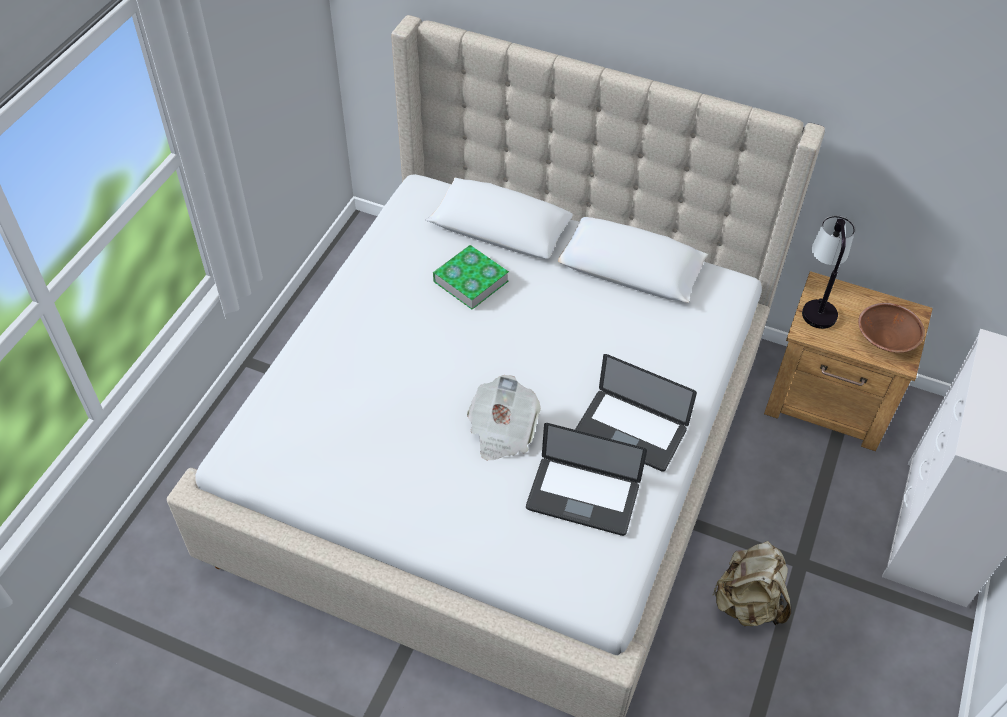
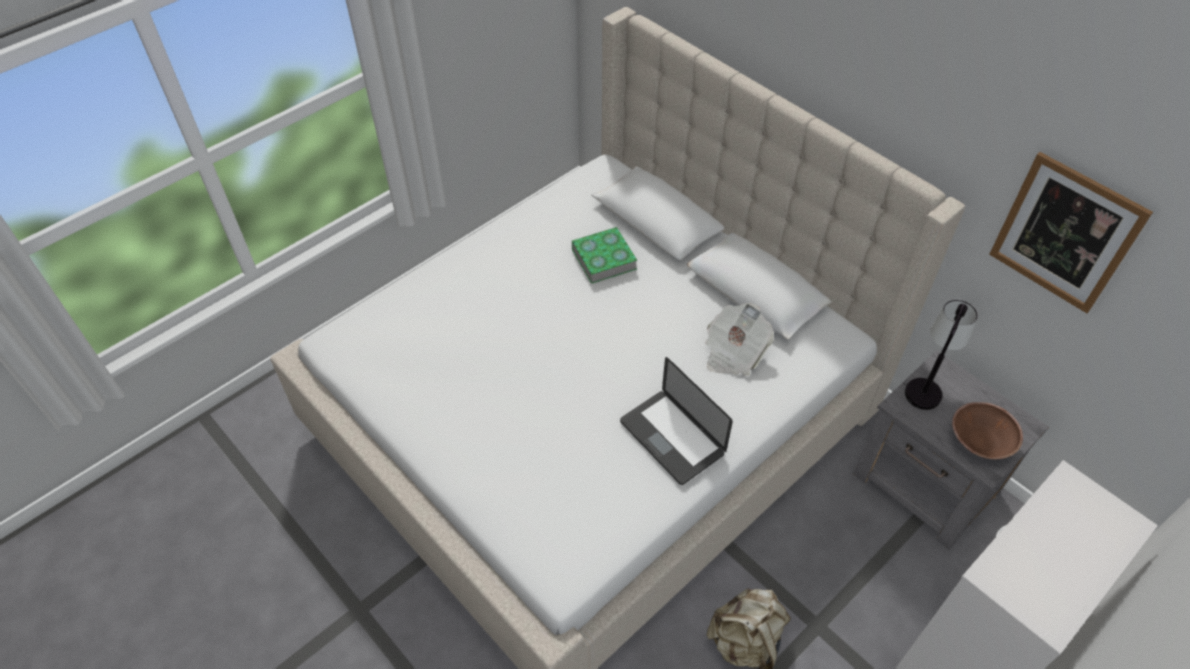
camera: 25 degrees right, 0 degrees up
newspaper [467,375,541,461] -> newspaper moved to [705,303,774,376]
laptop [526,423,647,536] -> none
brown nightstand [764,271,933,451] -> grey nightstand [853,351,1049,549]
none -> picture [989,152,1153,313]

